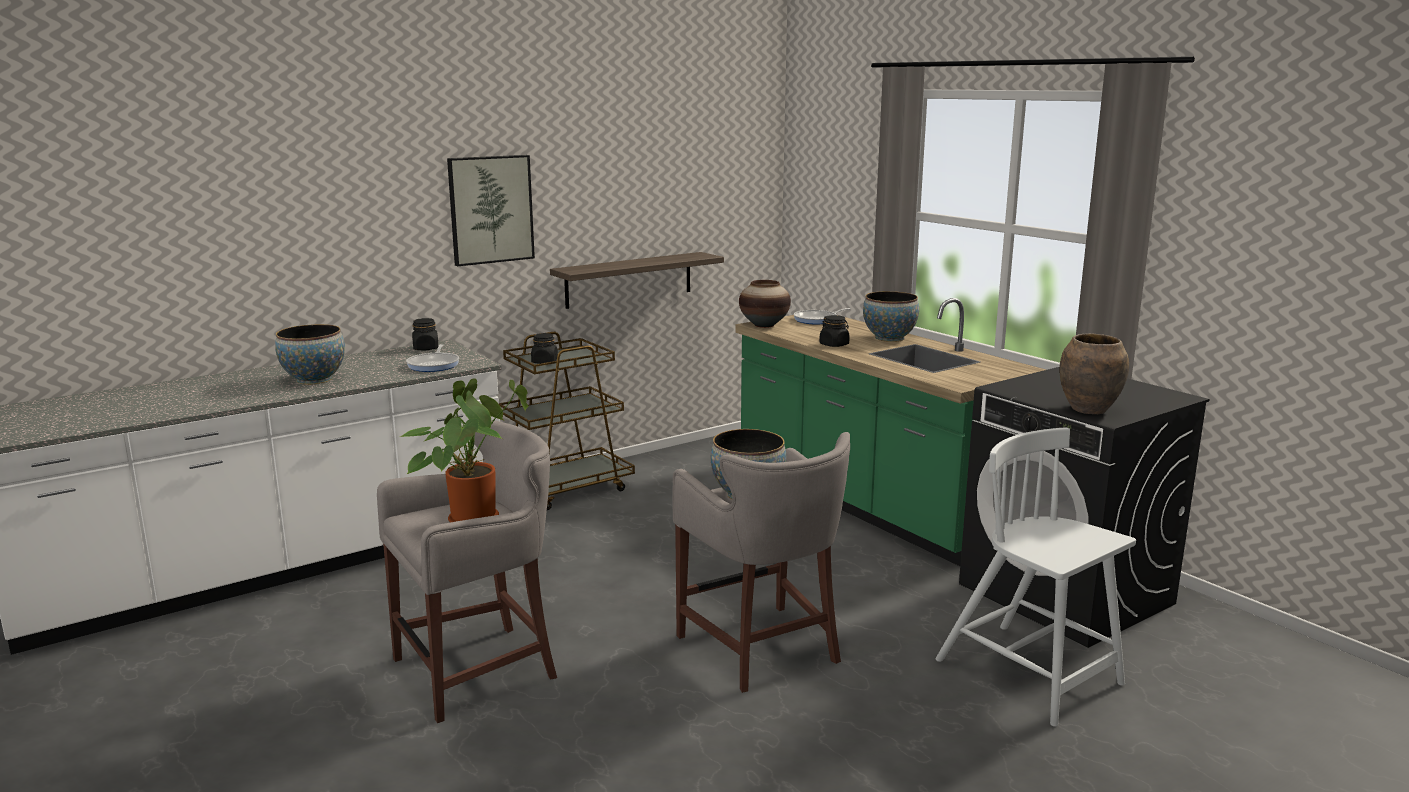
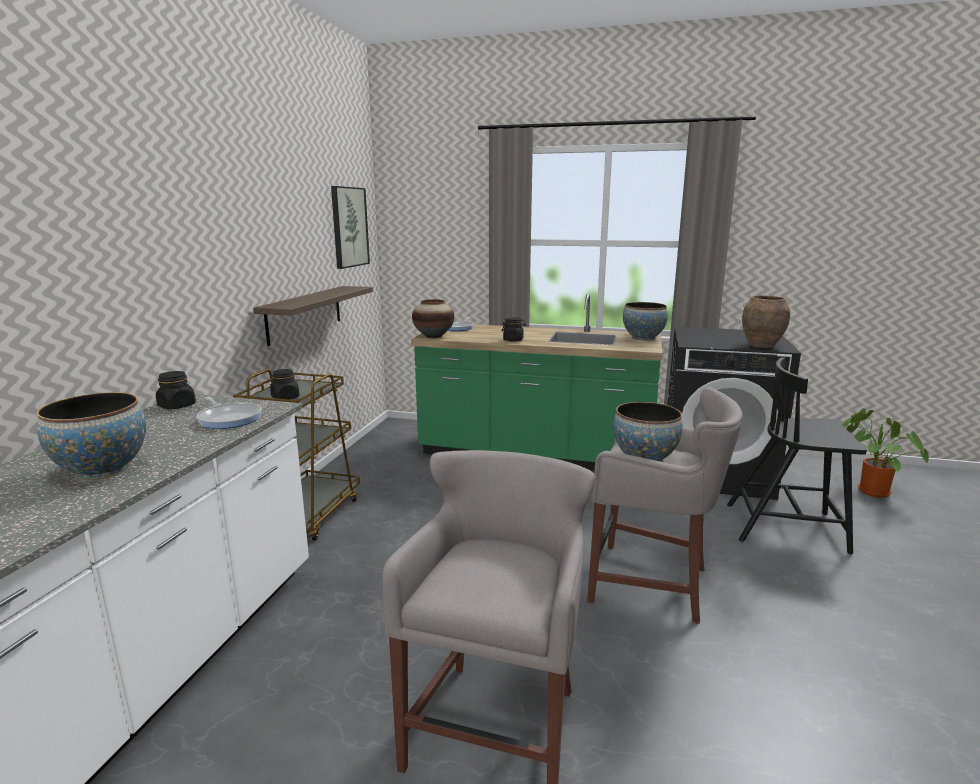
camera: 40 degrees left, 0 degrees up
potted plant [399,378,529,522] -> potted plant moved to [842,408,929,498]
picture [447,155,535,266] -> picture moved to [331,186,370,269]
bowl [863,291,919,342] -> bowl moved to [623,302,668,341]
white chair [935,427,1136,727] -> black chair [727,357,867,554]

